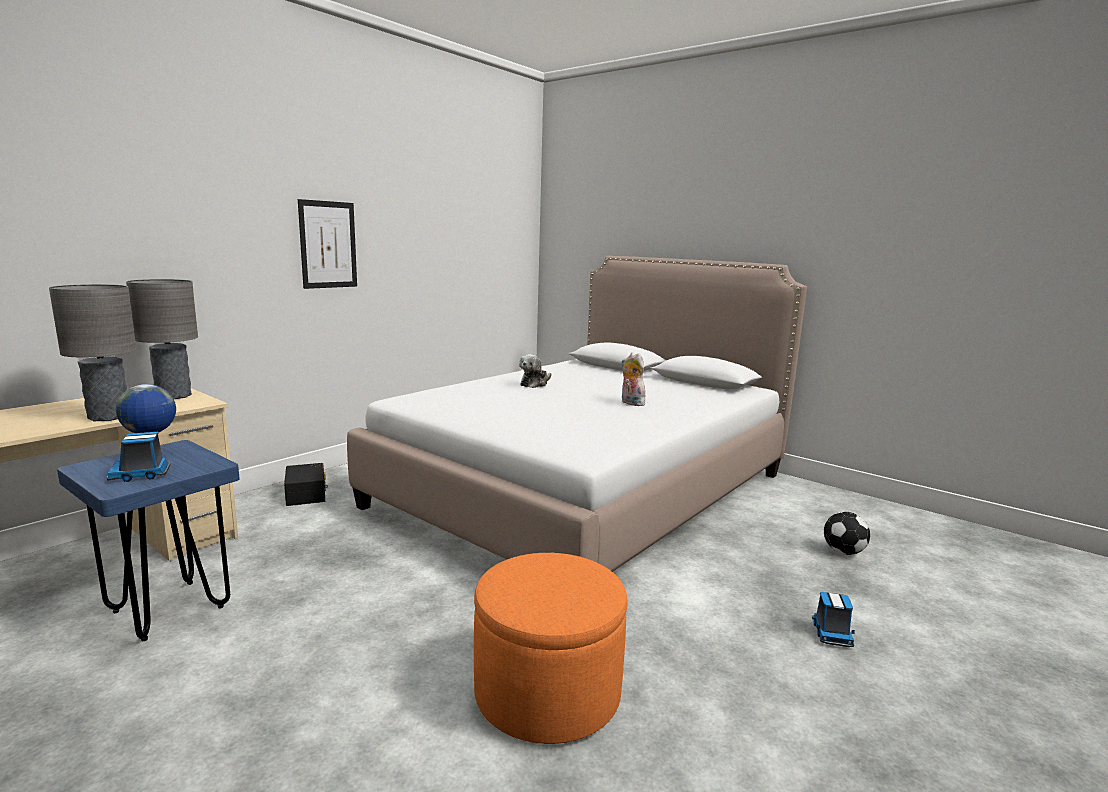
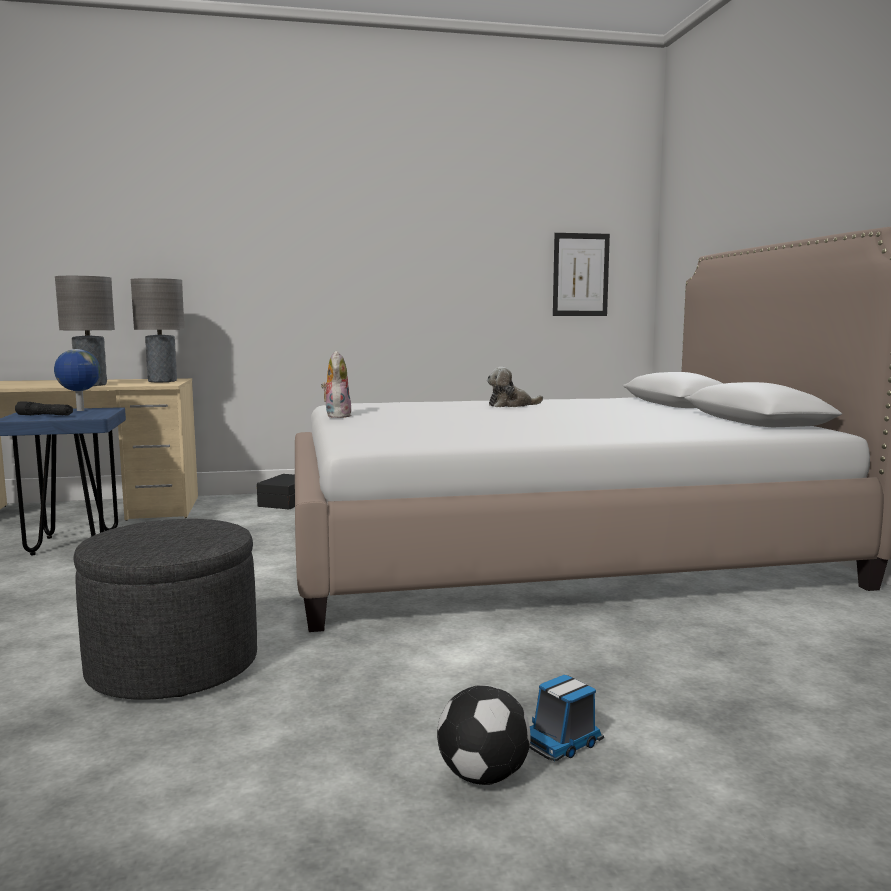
camera: 40 degrees right, 5 degrees down
toy truck [106,432,171,482] -> black flashlight [15,401,73,415]
picture [298,199,357,289] -> picture moved to [553,233,610,316]
orange ottoman [474,553,628,744] -> grey ottoman [73,519,257,700]
plush toy [621,352,645,406] -> plush toy moved to [321,351,352,418]
football [824,512,870,555] -> football moved to [437,685,531,785]

